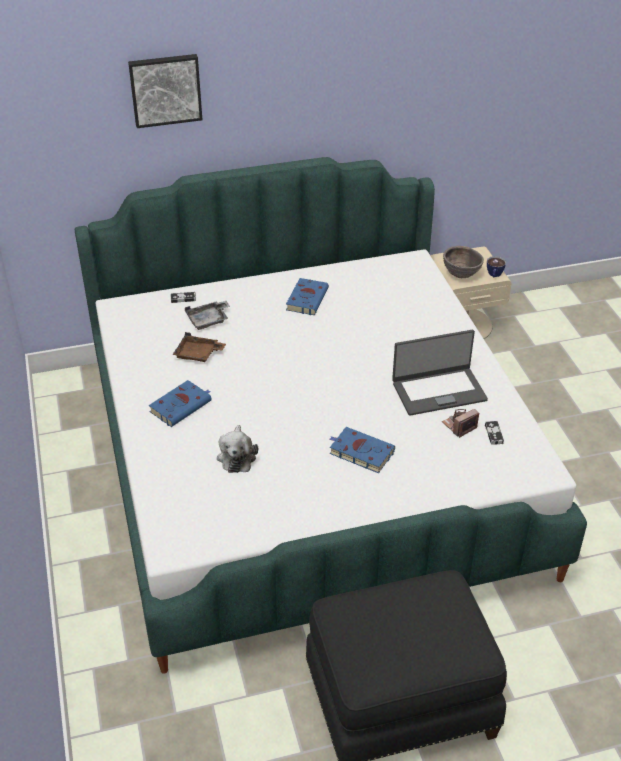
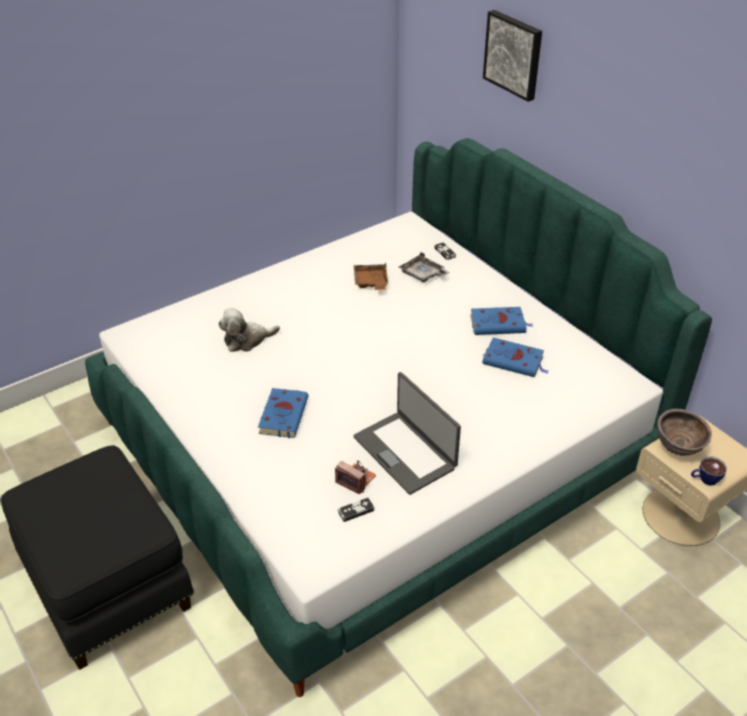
camera: 70 degrees right, 0 degrees up
blue book [149,380,212,427] -> blue book moved to [482,338,549,377]

